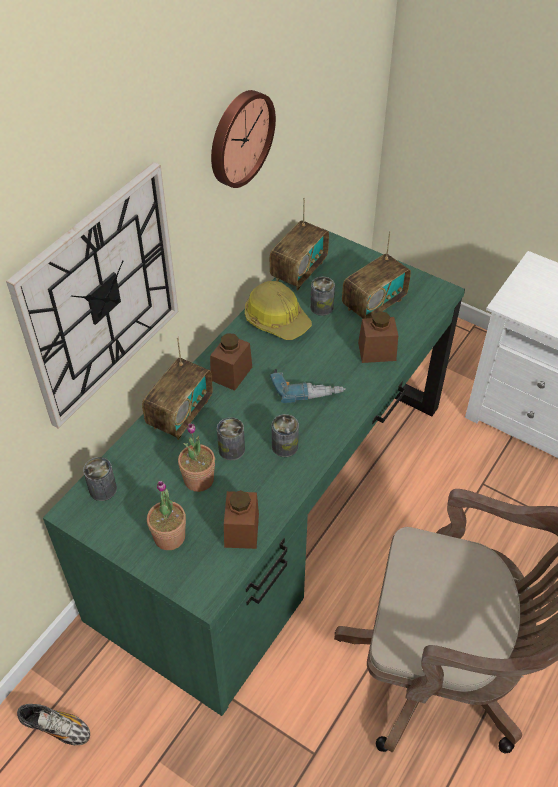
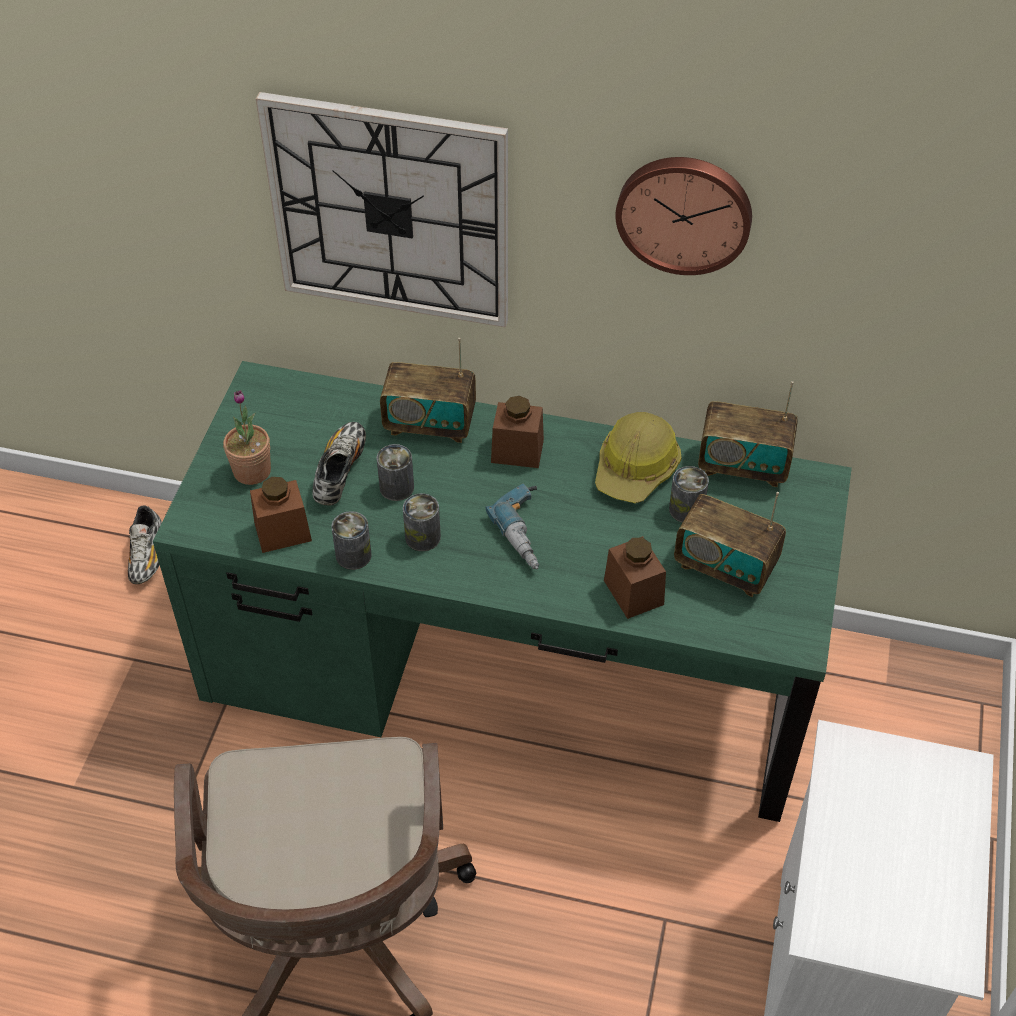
camera: 70 degrees right, 0 degrees up
can [83,457,117,501] -> can moved to [332,511,372,570]
potted plant [178,423,215,492] -> shoe [313,422,366,506]

